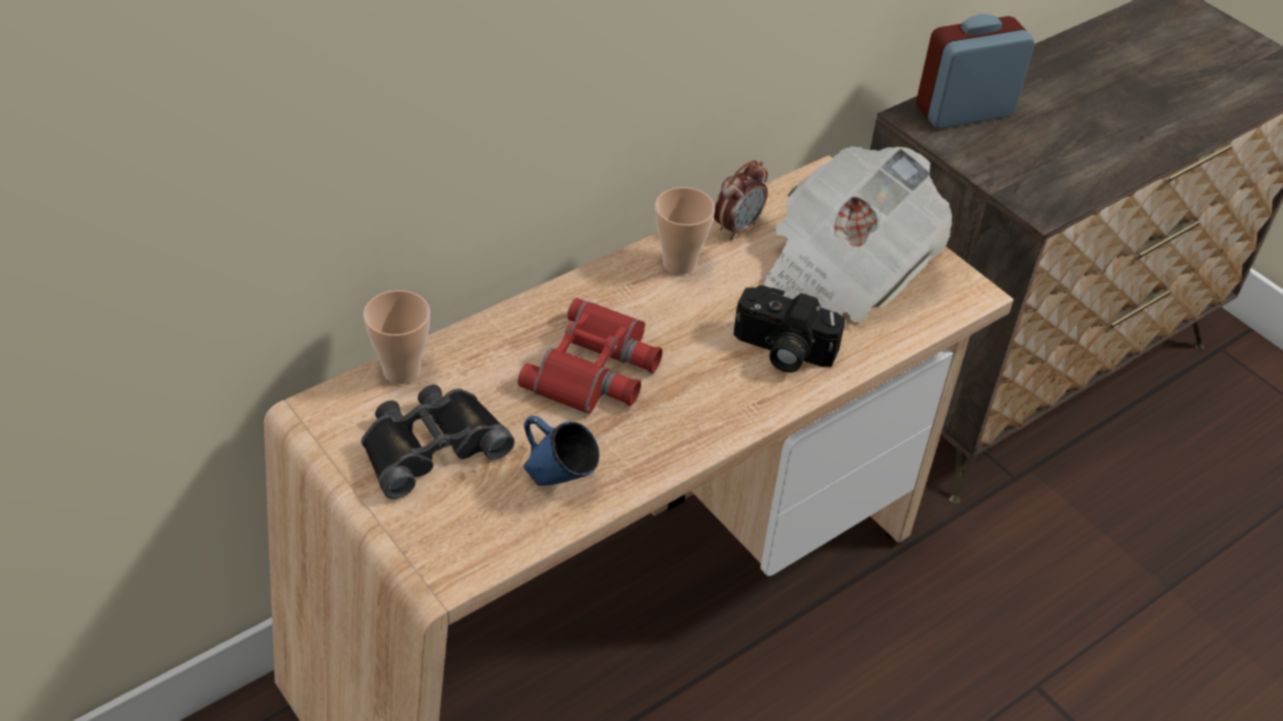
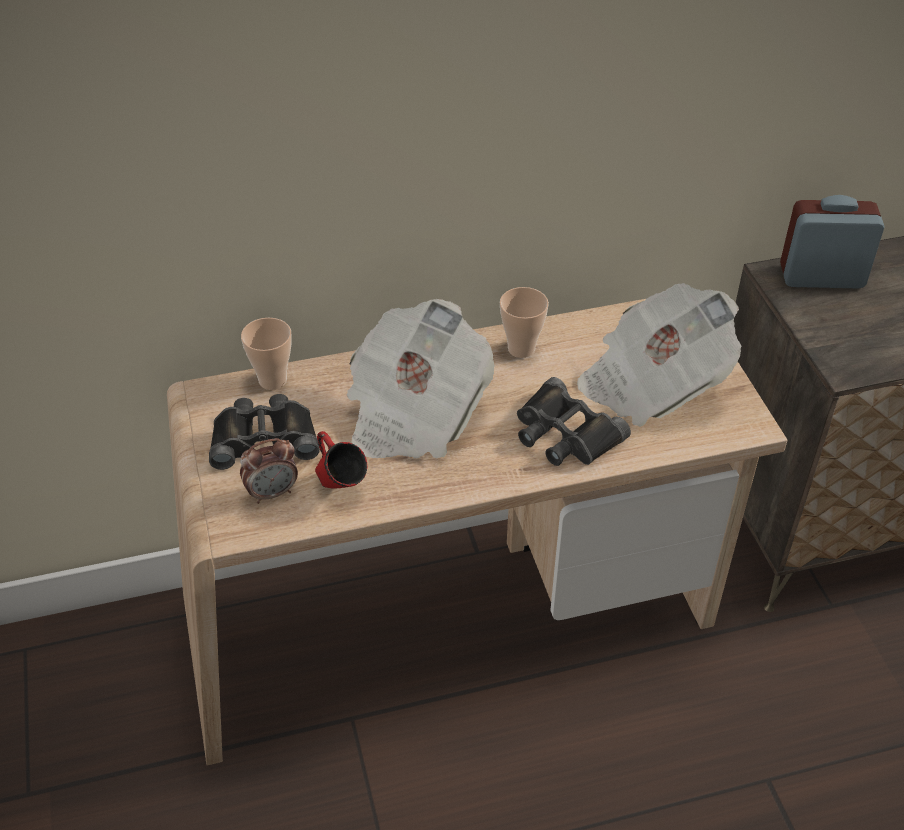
camera: 25 degrees right, 0 degrees up
red binoculars [518,298,662,414] -> newspaper [346,299,495,459]
blue mug [524,416,599,486] -> red mug [315,431,367,488]
alarm clock [714,160,768,240] -> alarm clock moved to [240,438,298,504]
camera [733,285,846,373] -> black binoculars [517,377,631,466]

